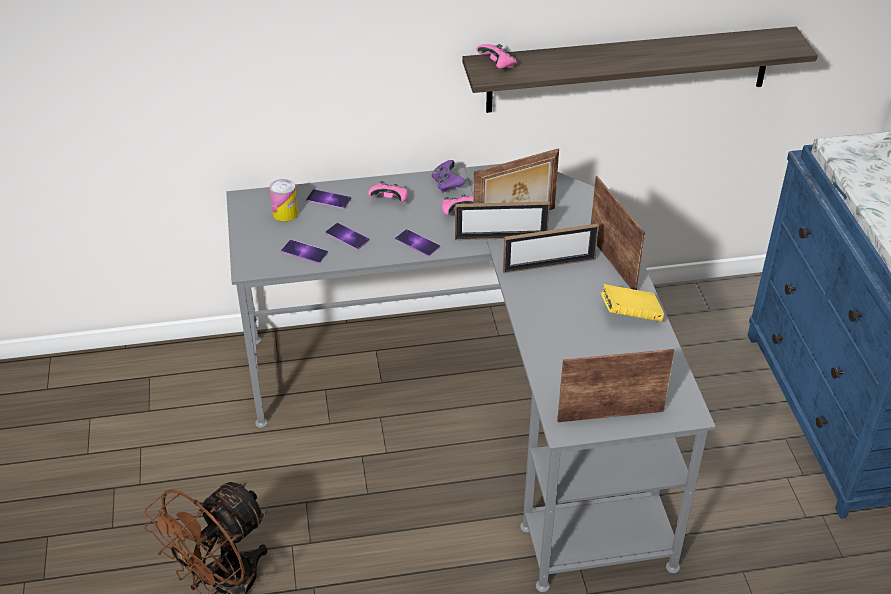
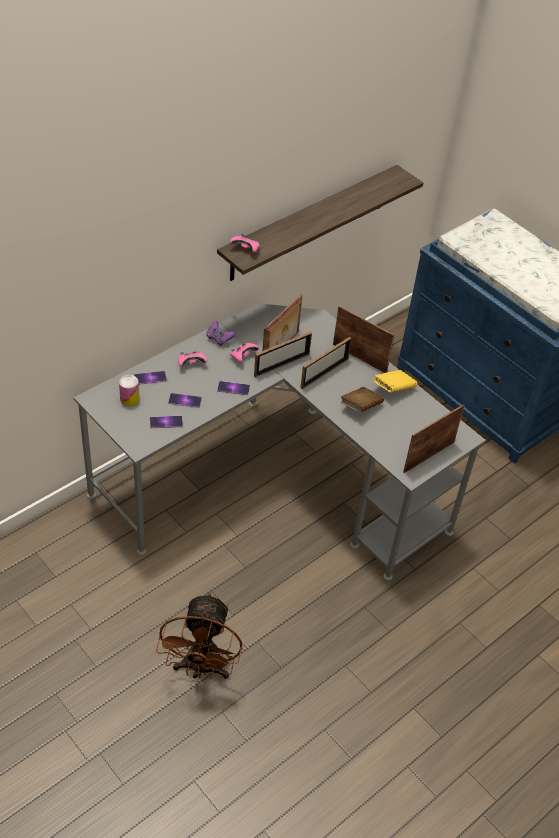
camera: 35 degrees left, 5 degrees up
none -> brown book [341,387,384,412]

